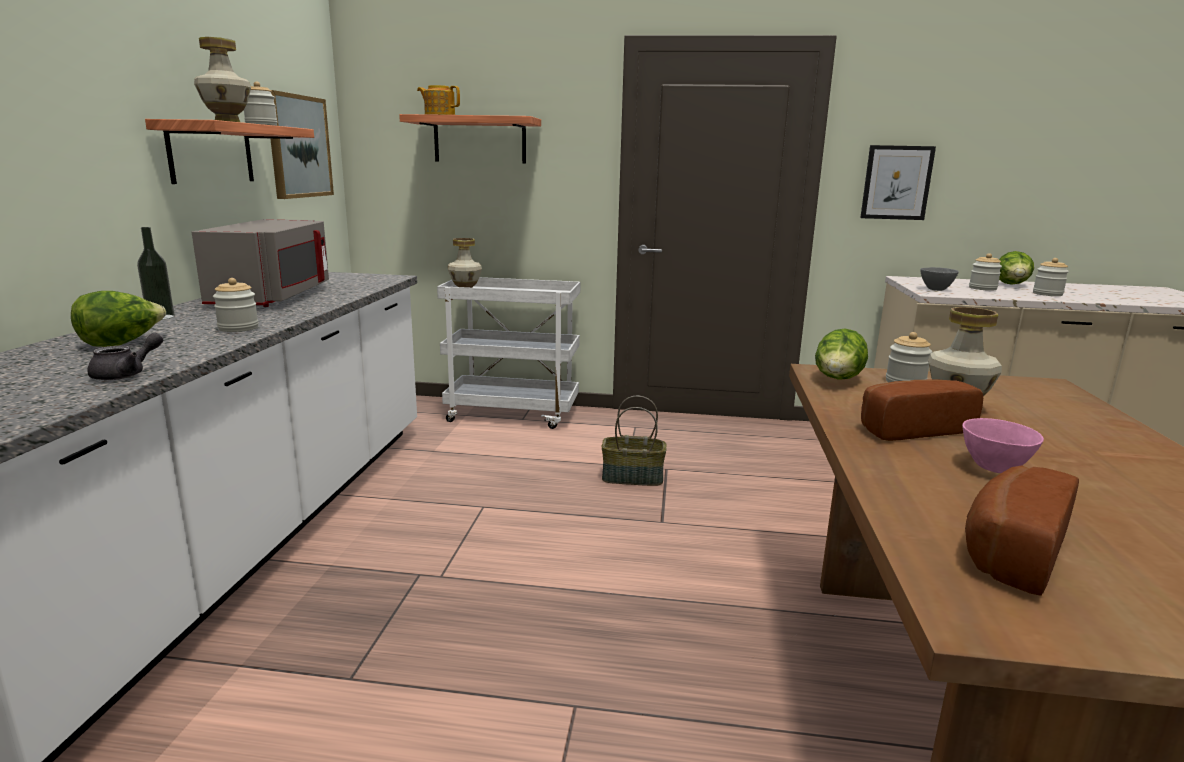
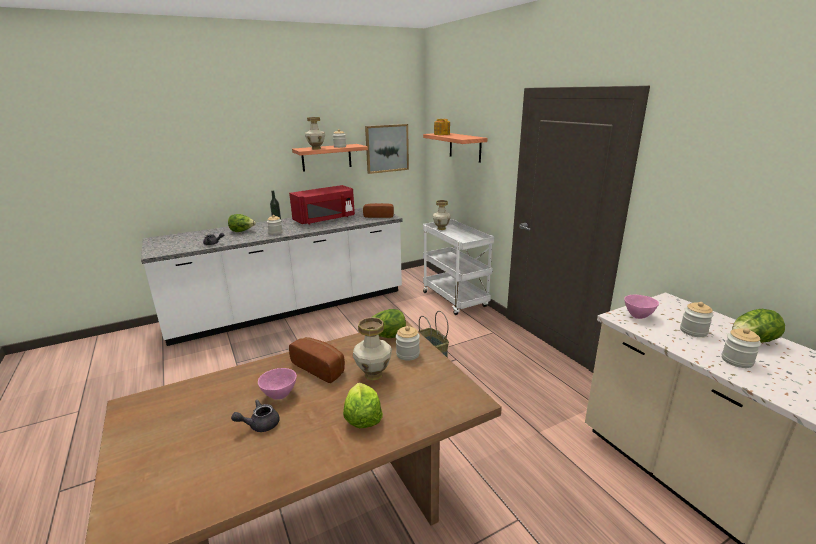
camera: 55 degrees right, 5 degrees up
grey microwave [192,219,329,307] -> red microwave [289,185,355,225]
picture [860,145,936,220] -> none
grey bowl [920,267,959,291] -> pink bowl [624,295,659,319]
bread [965,465,1079,596] -> bread moved to [363,203,394,218]
none -> grey teapot [231,400,280,432]
none -> lettuce [343,383,383,428]

